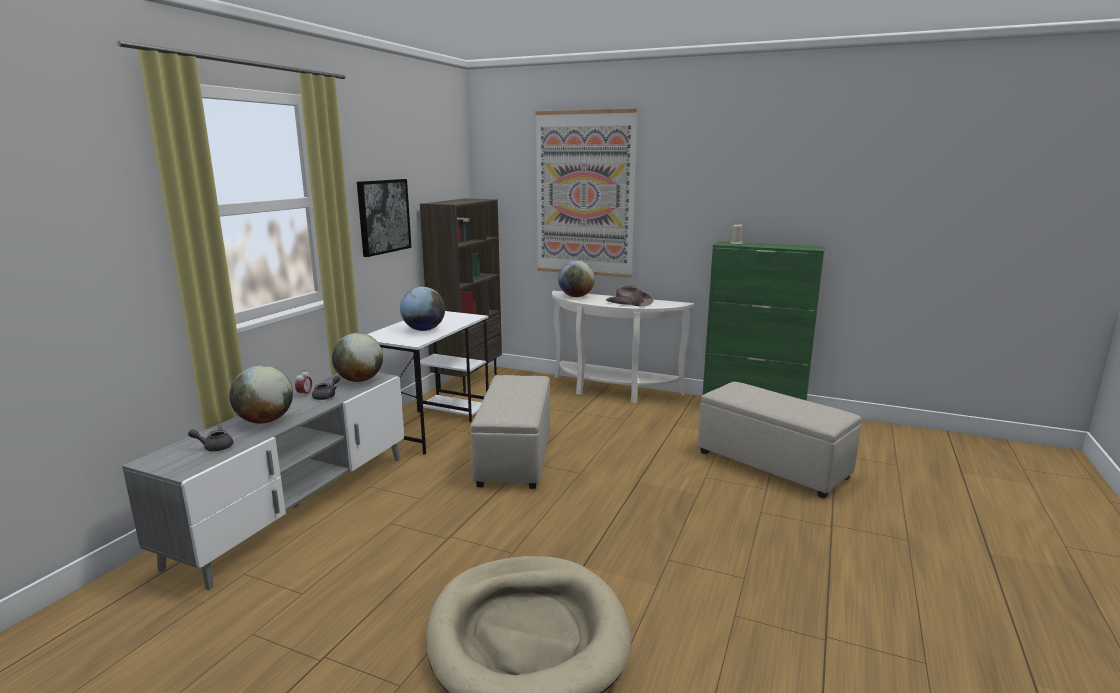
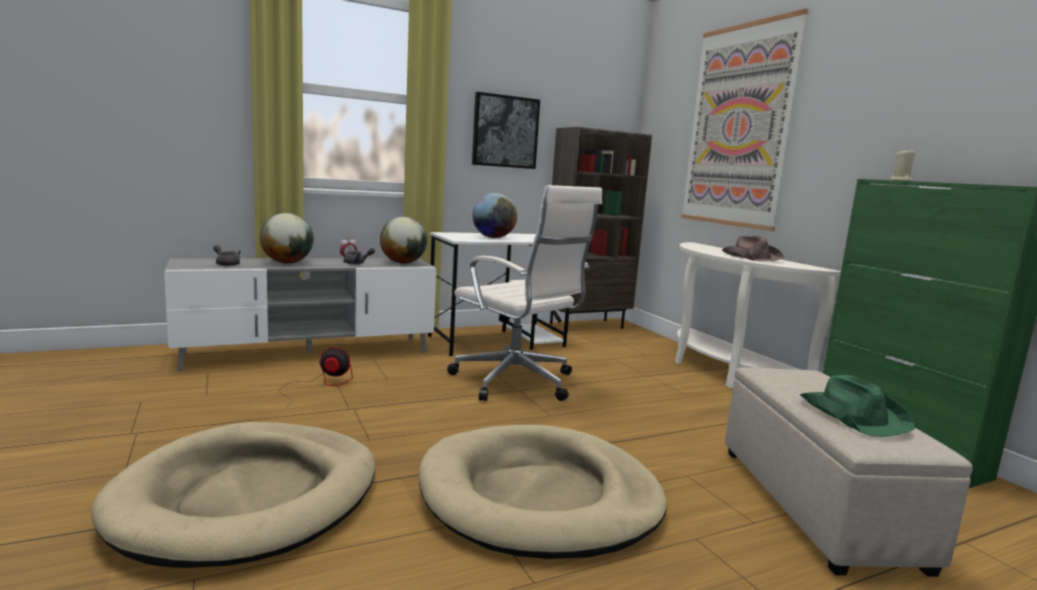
camera: 40 degrees right, 5 degrees down
beige ottoman [471,375,550,489] -> white office chair [447,185,602,401]
globe [558,260,595,297] -> none
none -> fan [279,347,353,406]
none -> beige dog bed [419,425,667,559]
none -> green hat [800,375,915,437]

